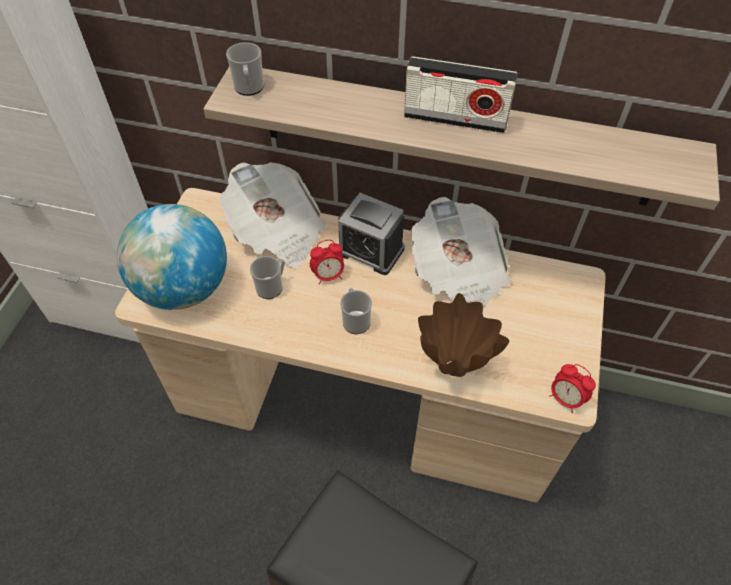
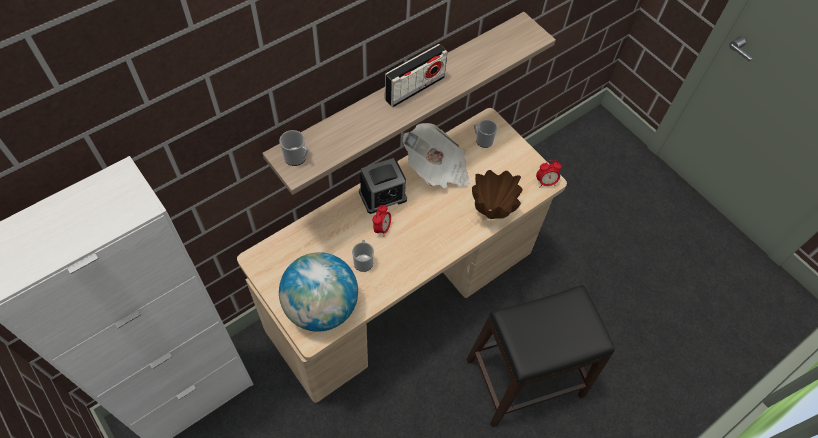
camera: 55 degrees left, 5 degrees up
newspaper [219,162,326,268] -> none
mug [340,288,372,334] -> mug moved to [474,120,497,148]

